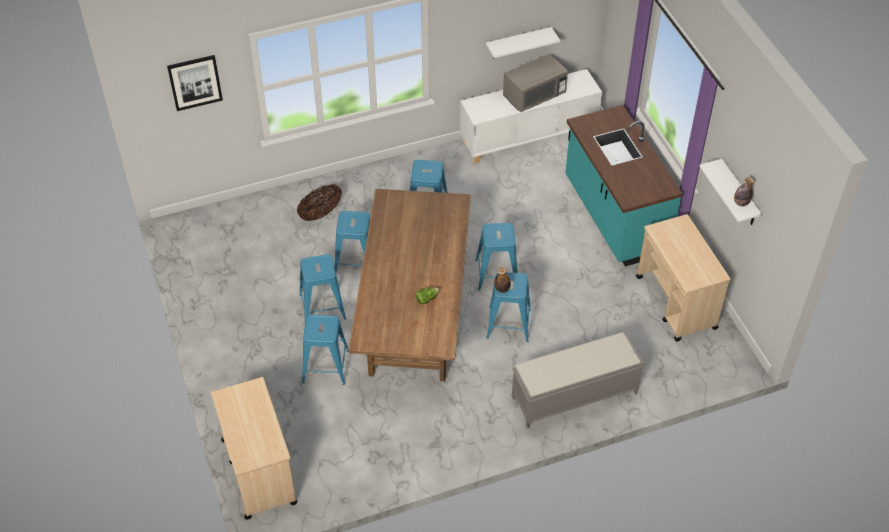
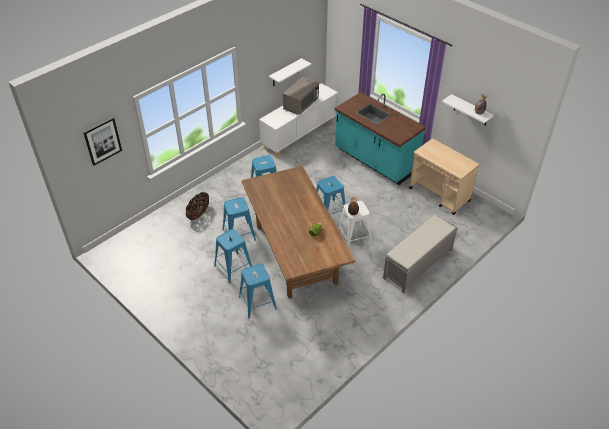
camera: 25 degrees left, 5 degrees down
beige cart [211,377,297,520] -> none
blue stool [486,272,531,342] -> white stool [338,201,372,247]

